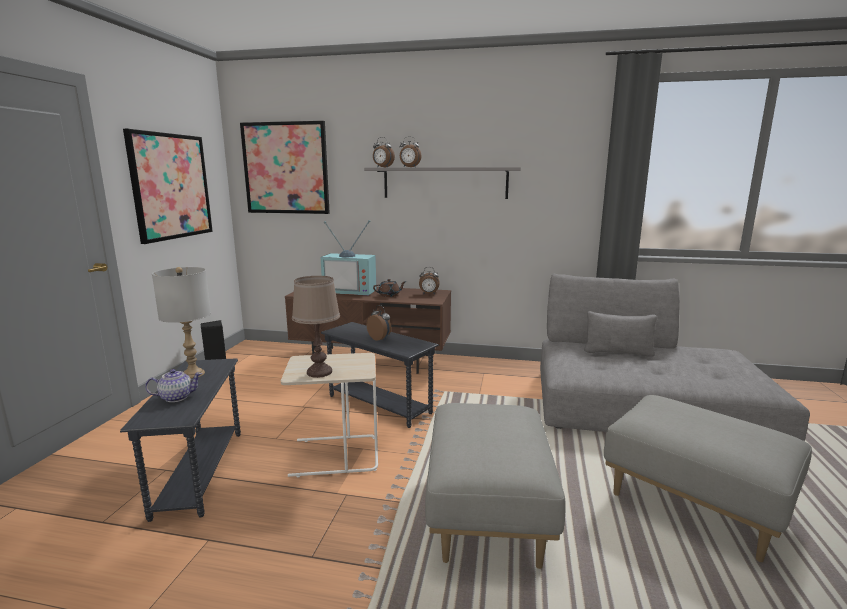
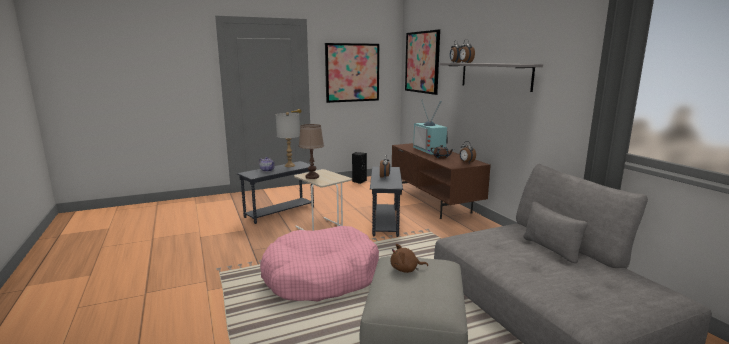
camera: 55 degrees right, 0 degrees up
grey ottoman [425,403,566,569] -> pink dog bed [260,226,379,301]
none -> brown plush toy [391,244,428,273]

